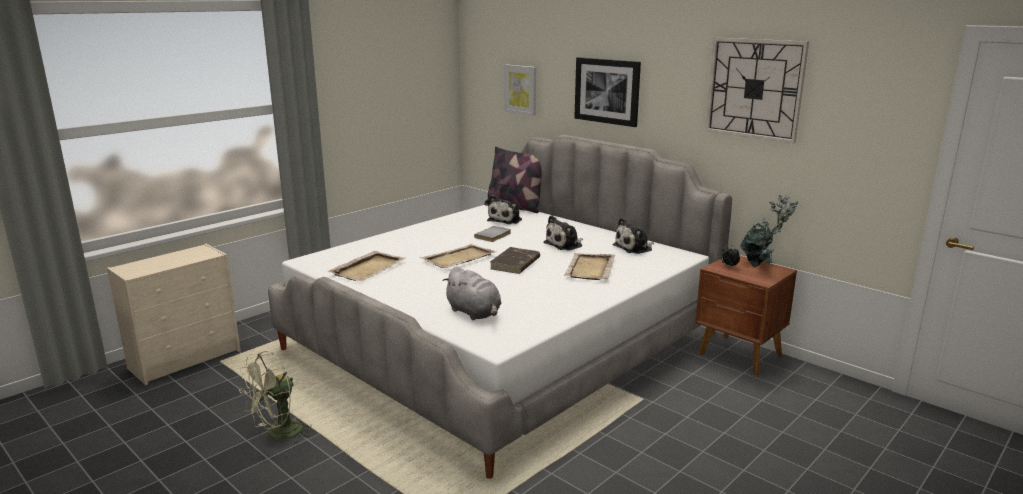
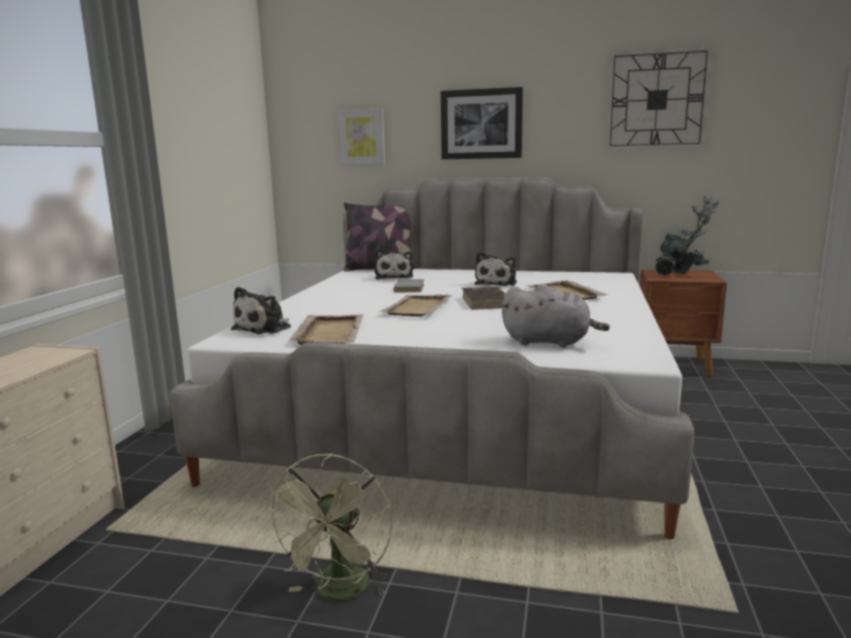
camera: 30 degrees left, 5 degrees down
plush toy [613,218,654,254] -> plush toy moved to [231,287,291,334]

